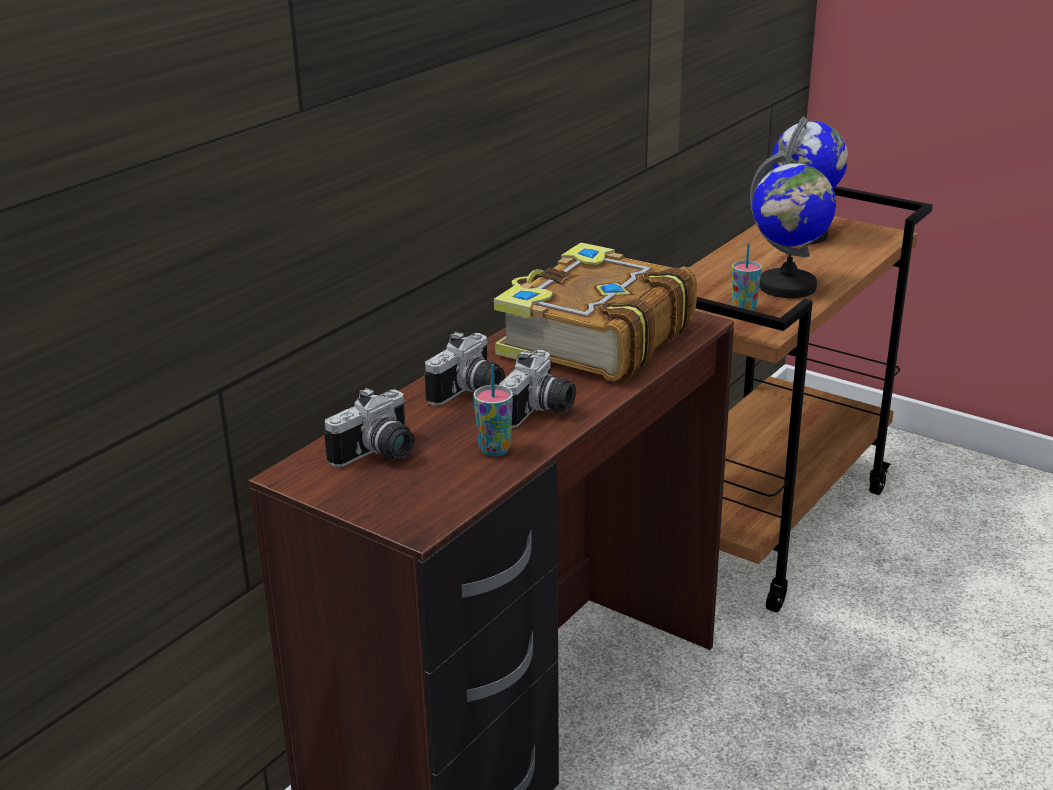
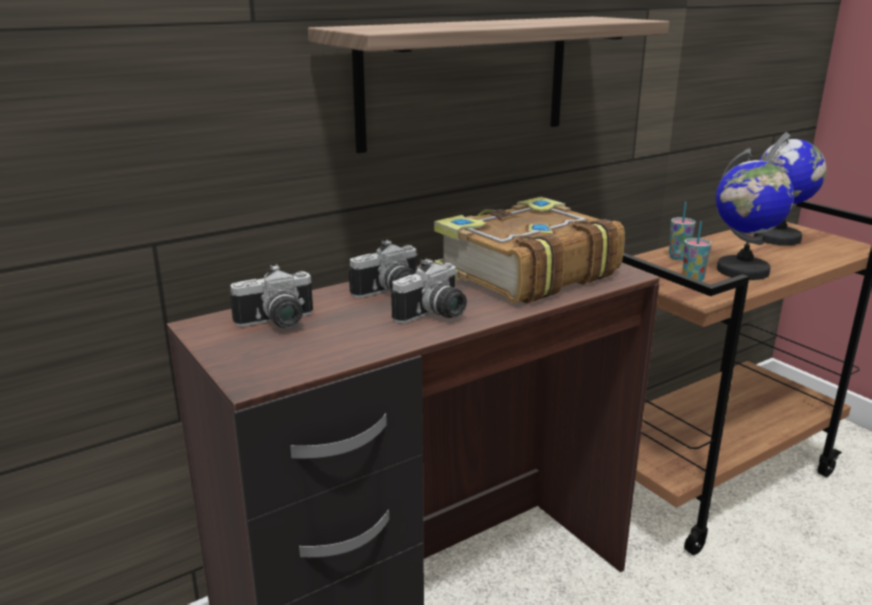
camera: 20 degrees right, 5 degrees down
cup [473,364,513,456] -> cup moved to [669,202,696,260]
none -> shelf [308,17,669,153]

